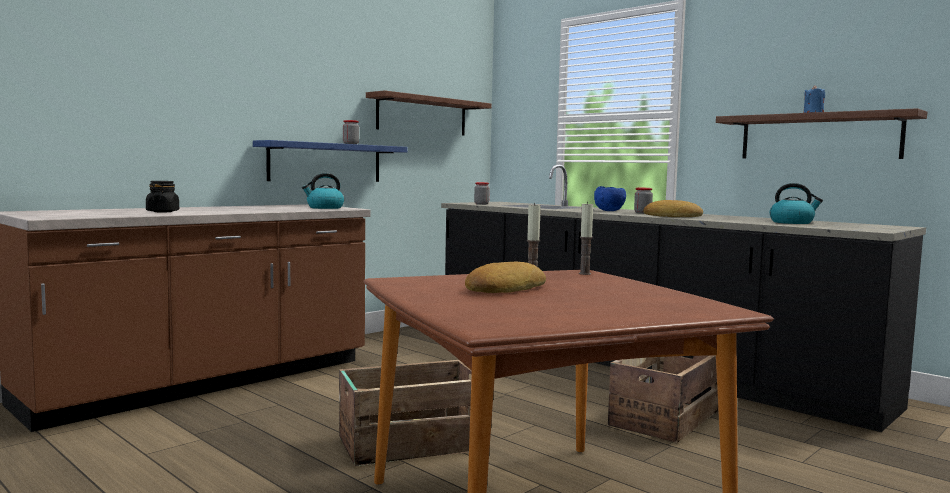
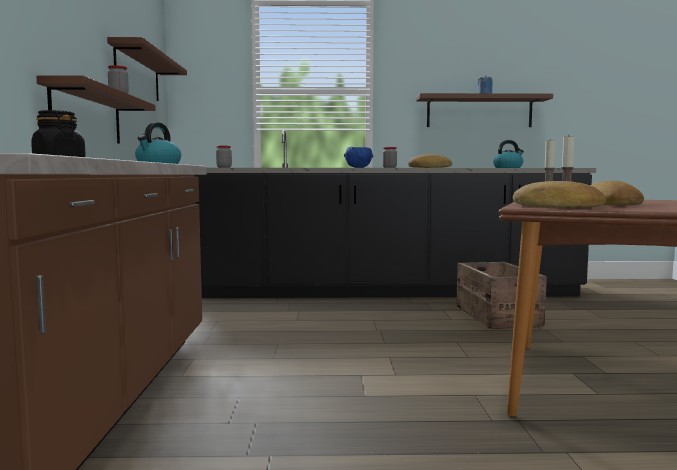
camera: 45 degrees left, 0 degrees up
blue shelf [253,140,407,182] -> brown shelf [37,75,156,144]
crate [339,360,472,466] -> none
none -> bread [513,181,606,208]

